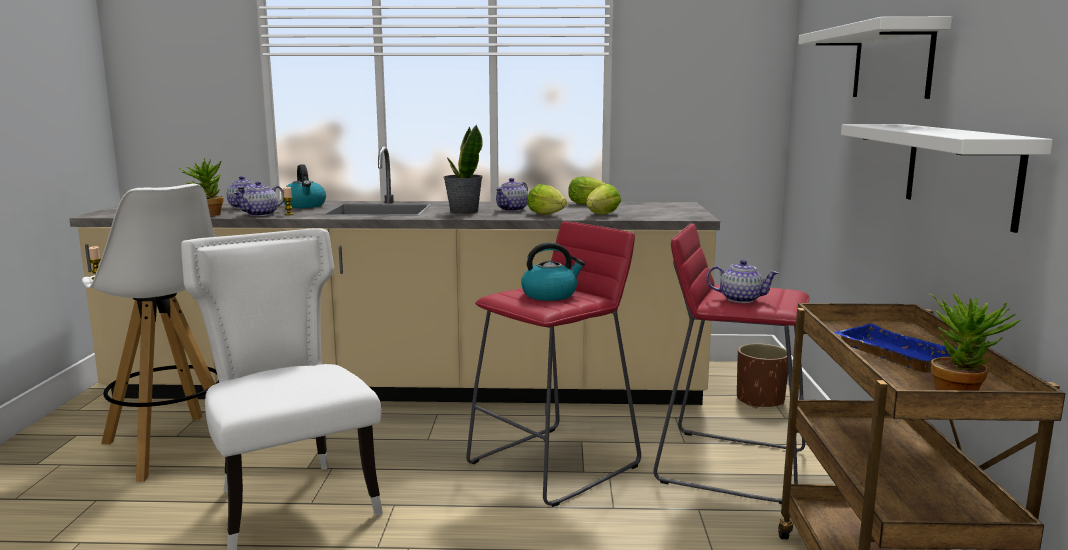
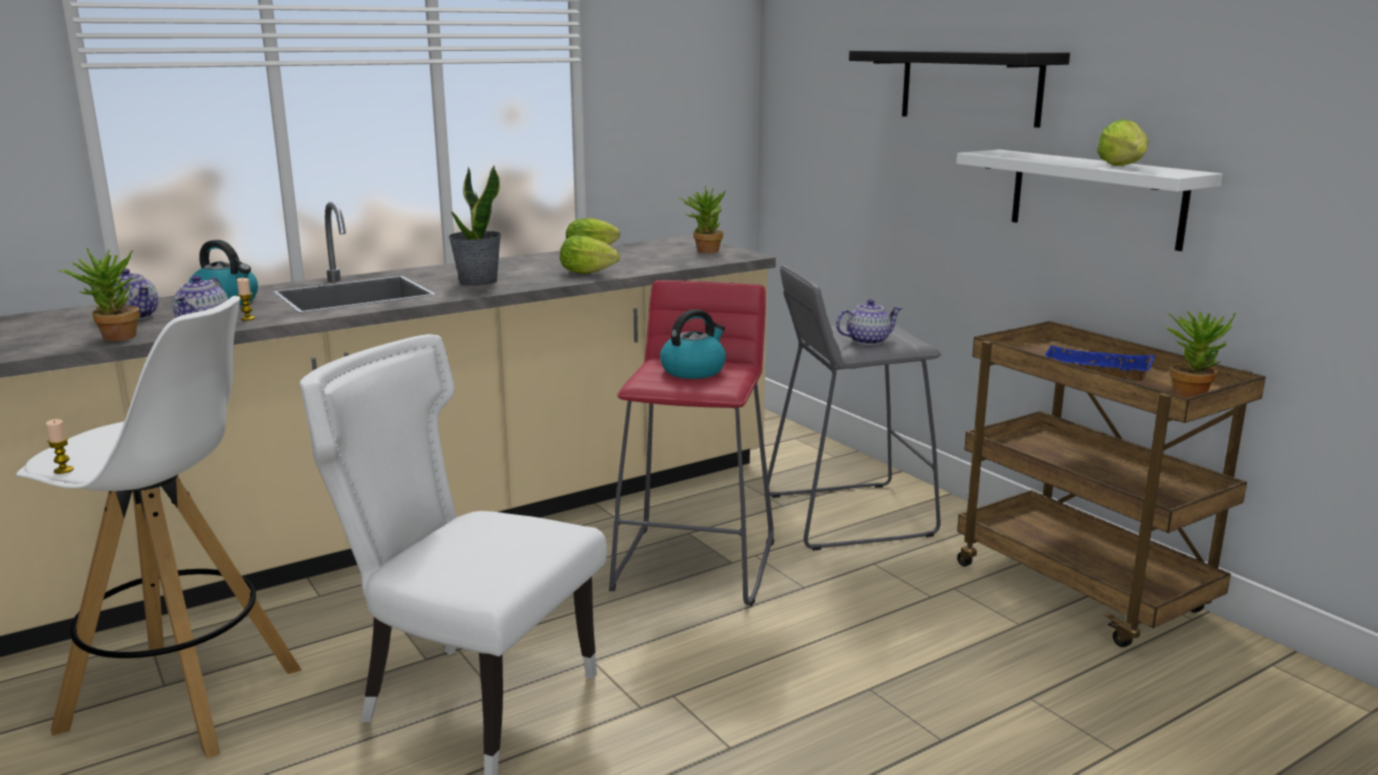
camera: 35 degrees left, 5 degrees up
teapot [495,178,528,211] -> none
lettuce [586,184,621,214] -> lettuce moved to [1097,119,1149,166]
red stool [653,223,810,504] -> grey stool [768,265,941,551]
brown planter [737,343,788,409] -> none
white shelf [798,16,952,99] -> black shelf [849,50,1070,128]
none -> potted plant [679,186,725,253]

